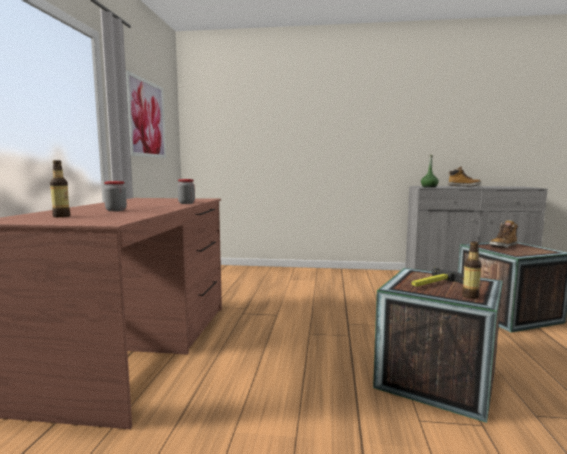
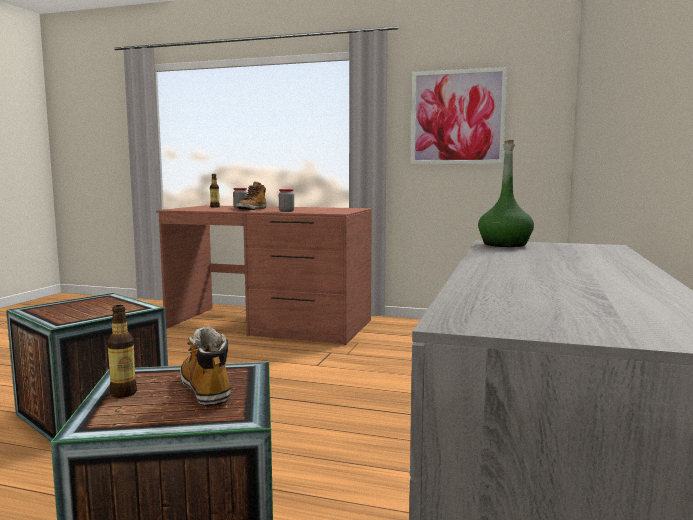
camera: 100 degrees right, 0 degrees up
hammer [411,268,464,287] -> none
boot [448,166,481,187] -> boot moved to [237,182,267,210]
bottle [462,241,482,299] -> bottle moved to [107,305,137,398]

